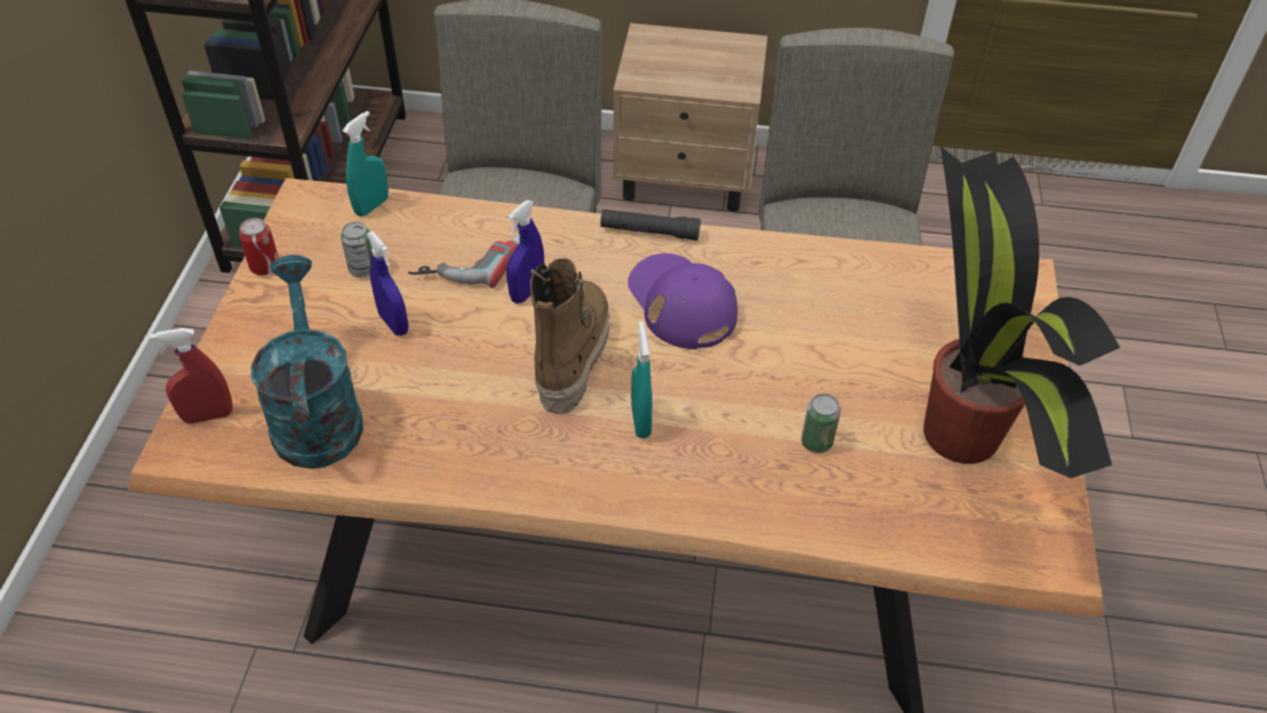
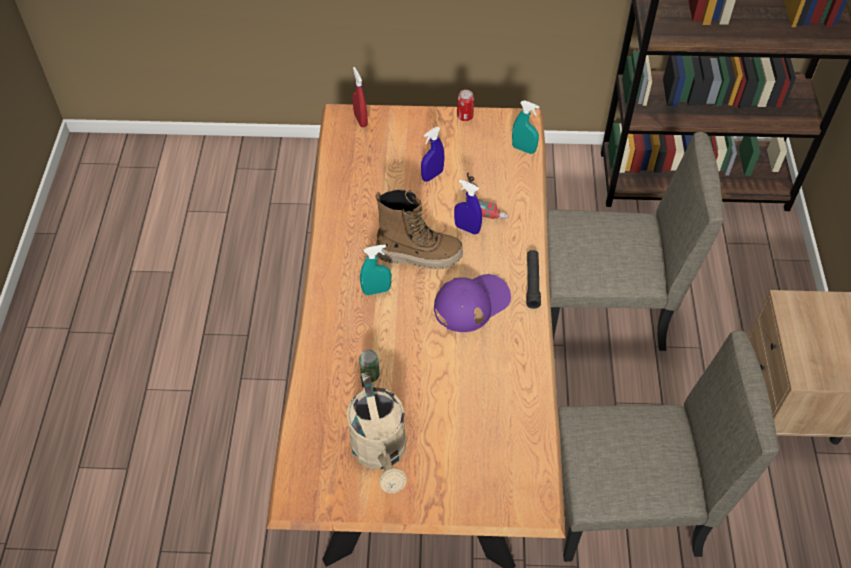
camera: 85 degrees right, 5 degrees up
turquoise watering can [251,255,363,469] -> none
can [341,222,372,278] -> none
potted plant [923,146,1120,478] -> beige watering can [347,372,407,493]

